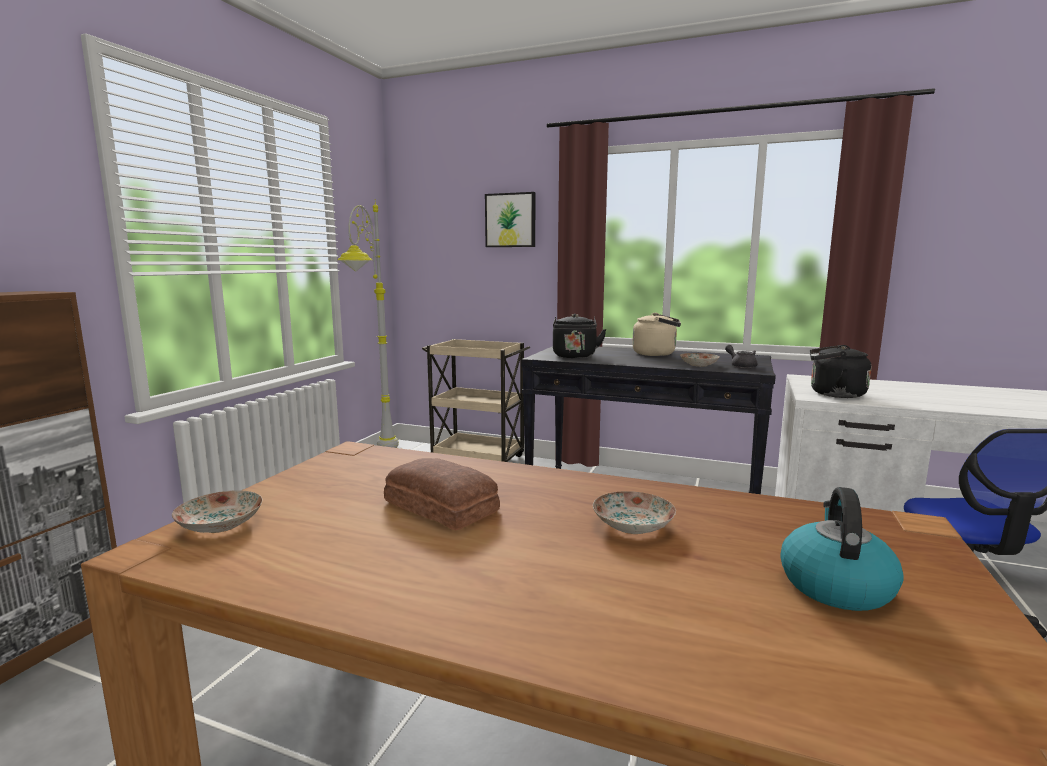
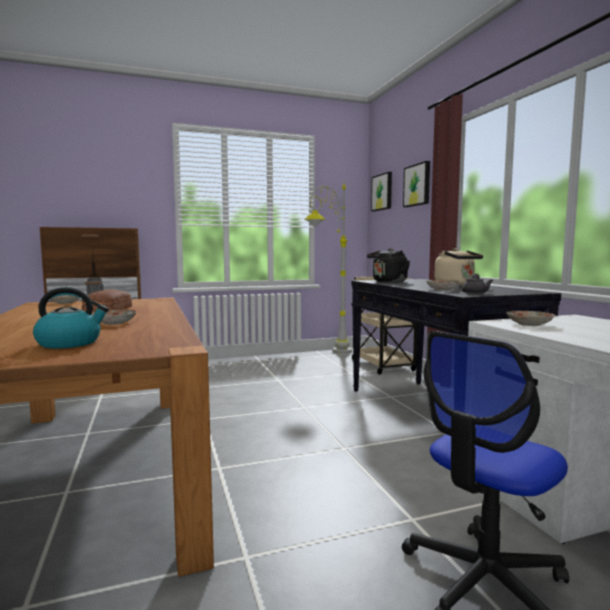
camera: 50 degrees right, 5 degrees down
black kettle [810,345,871,398] -> plate [506,311,555,326]
none -> picture [371,172,392,211]

